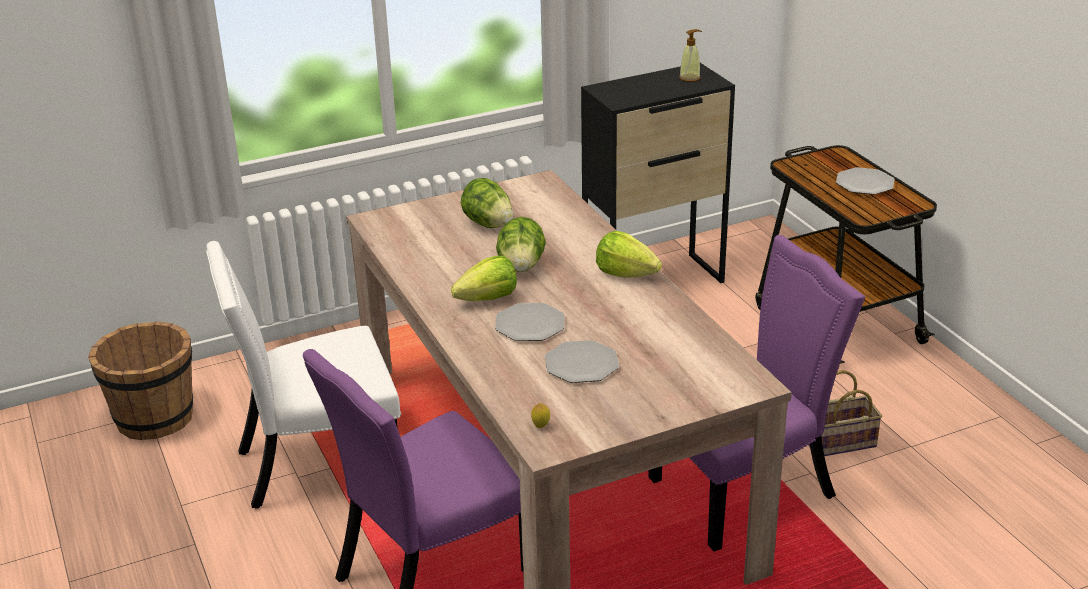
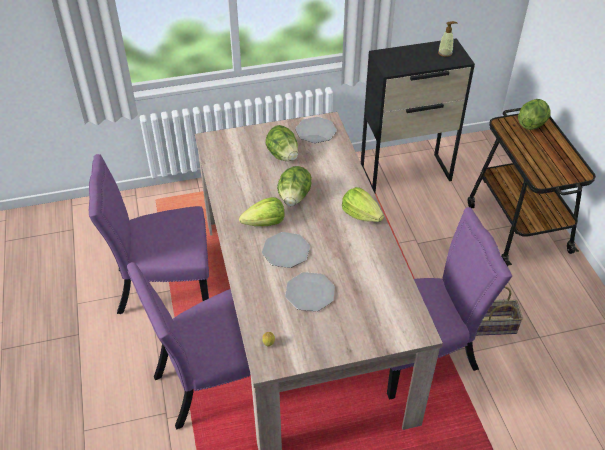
camera: 10 degrees right, 15 degrees up
brown bucket [88,321,193,440] -> none
white chair [206,241,401,509] -> purple chair [89,154,209,314]
plate [836,167,895,195] -> plate moved to [295,117,337,143]
none -> lettuce [518,99,551,130]

